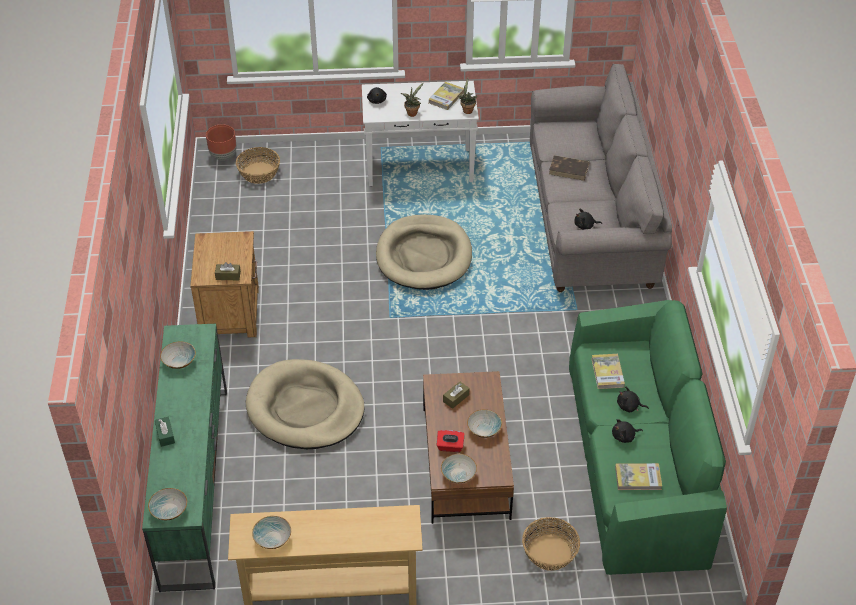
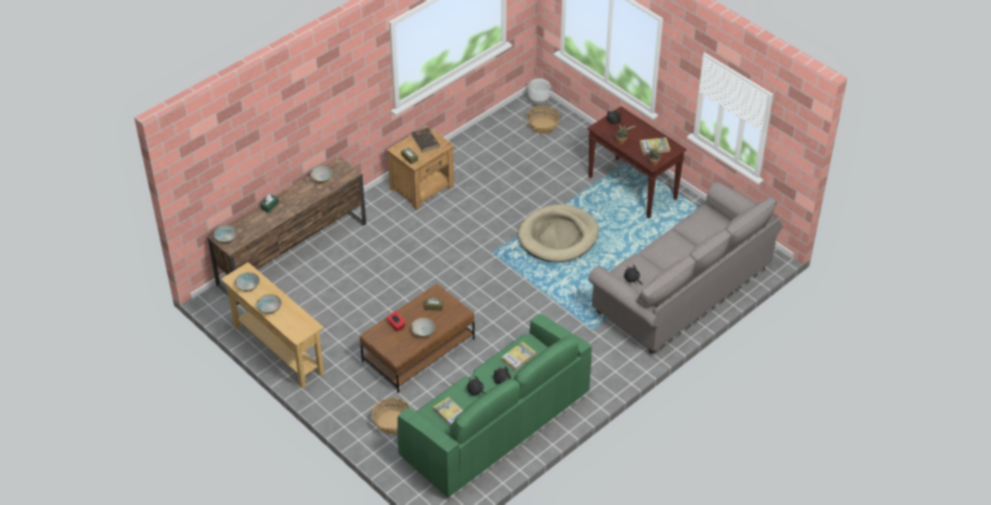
camera: 50 degrees right, 0 degrees up
green tv stand [142,324,227,592] -> brown tv stand [207,157,366,305]
brown planter [206,124,236,160] -> white planter [528,79,551,106]
beige dog bed [246,359,365,449] -> none
white console table [362,81,479,186] -> brown console table [587,106,687,219]
bowl [441,454,477,483] -> bowl moved to [256,294,282,314]
brown book [549,155,590,181] -> brown book moved to [411,128,440,152]

